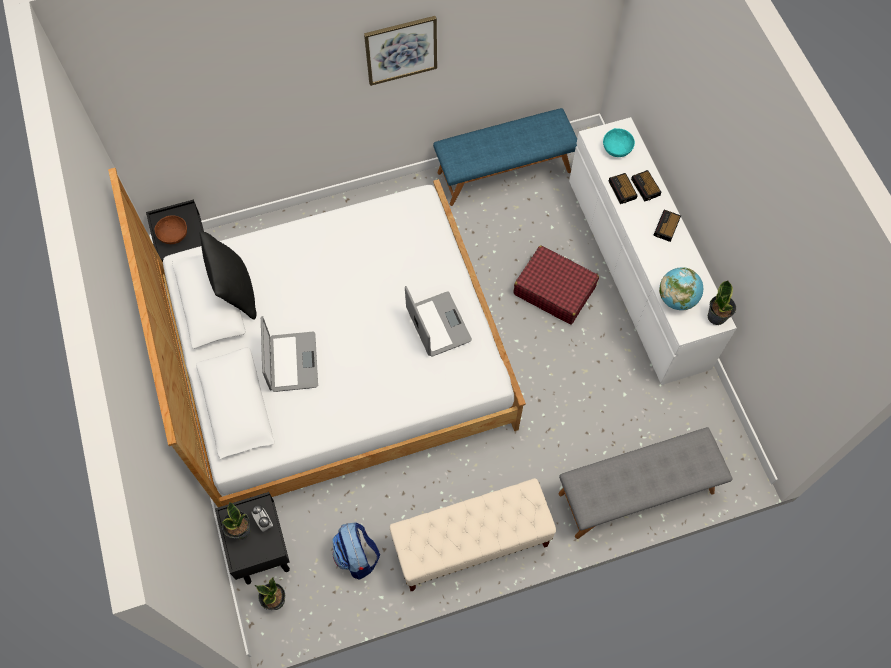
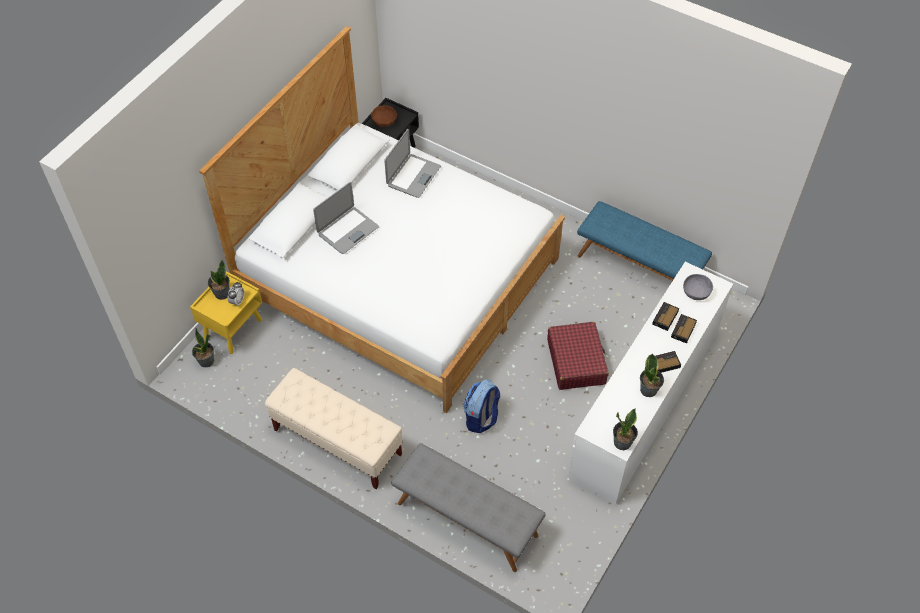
camera: 50 degrees right, 10 degrees down
black pillow [199,231,257,320] -> none
black nightstand [215,492,290,585] -> yellow nightstand [190,271,262,354]
backpack [333,522,380,580] -> backpack moved to [464,379,500,433]
picture [364,16,437,86] -> none
laptop [405,286,472,357] -> laptop moved to [384,129,441,198]
turquoise bowl [603,128,635,157] -> grey bowl [683,274,713,300]
globe [659,267,703,310] -> none
none -> potted plant [640,353,664,397]

